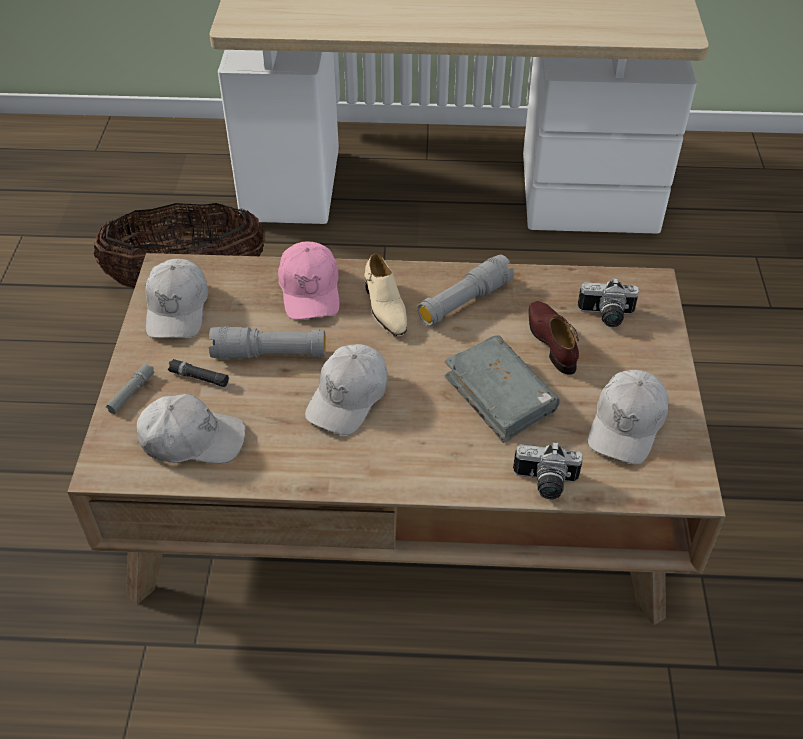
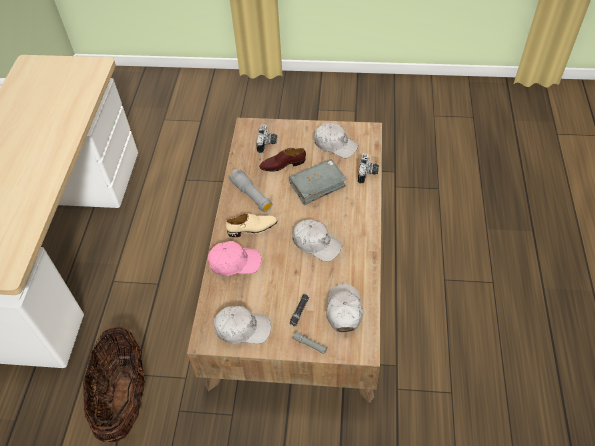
camera: 85 degrees left, 5 degrees up
grey flashlight [209,326,326,359] -> none

